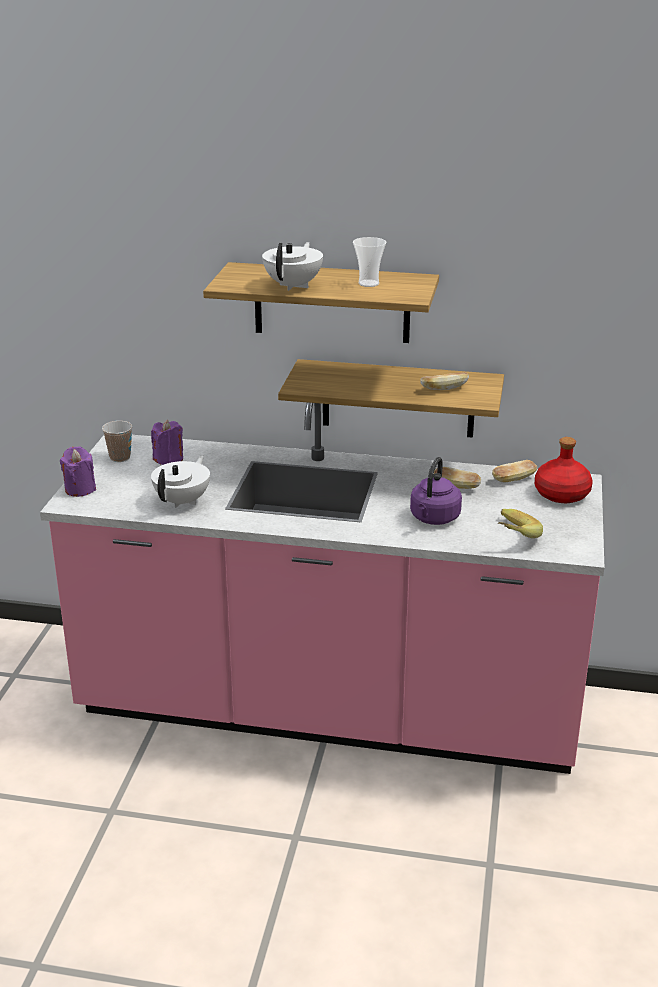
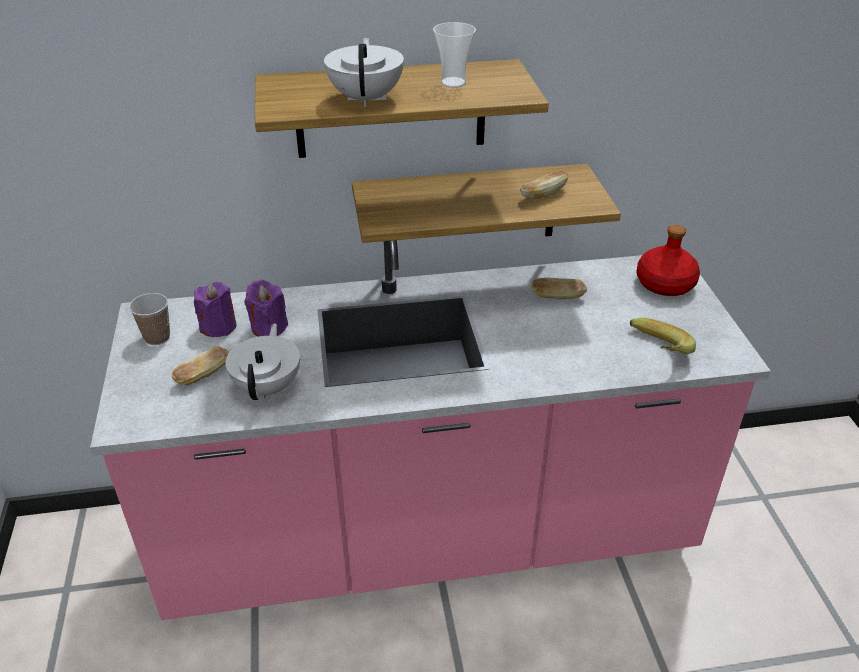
camera: 20 degrees left, 10 degrees up
purple candle [60,446,96,497] -> purple candle moved to [244,279,288,337]
purple kettle [410,457,462,525] -> none
bread [492,460,537,482] -> bread moved to [172,347,229,385]

